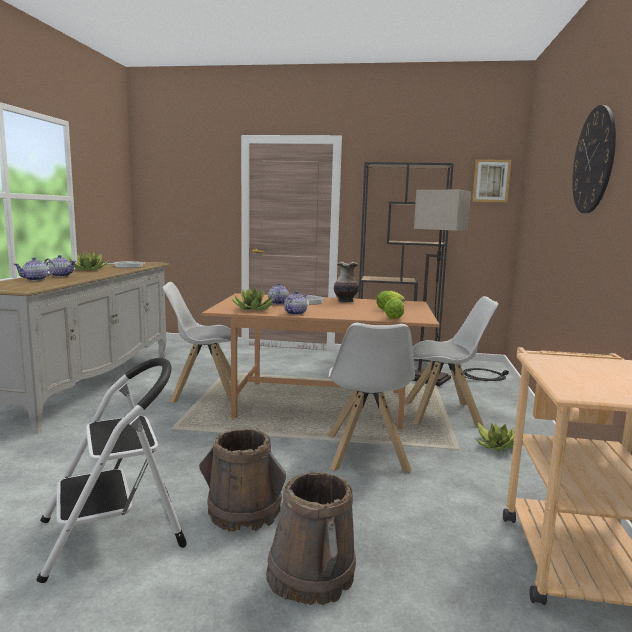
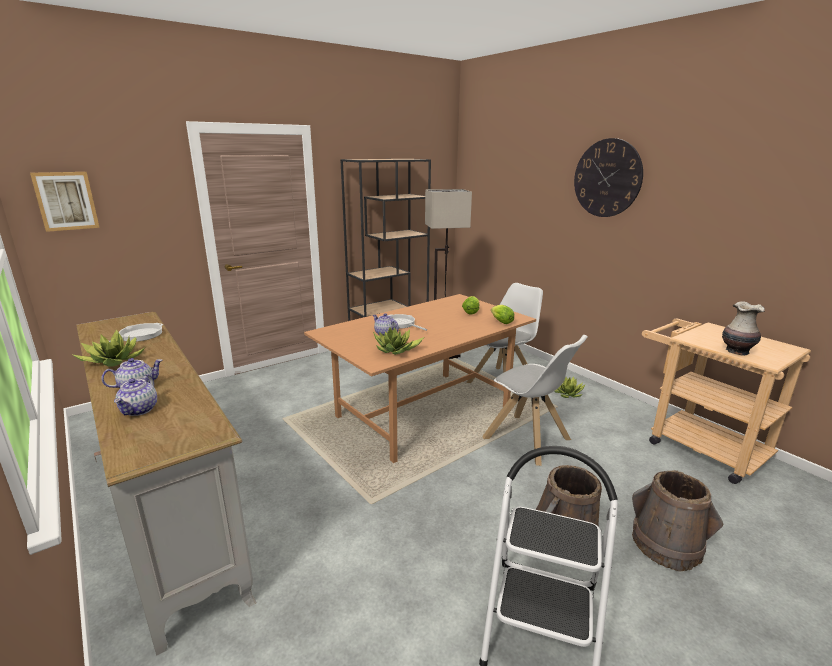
camera: 45 degrees left, 10 degrees up
chair [162,282,239,403] -> none
teapot [284,291,307,315] -> none
vase [334,262,359,303] -> vase moved to [722,301,765,356]
picture [472,159,511,202] -> picture moved to [30,172,100,232]

